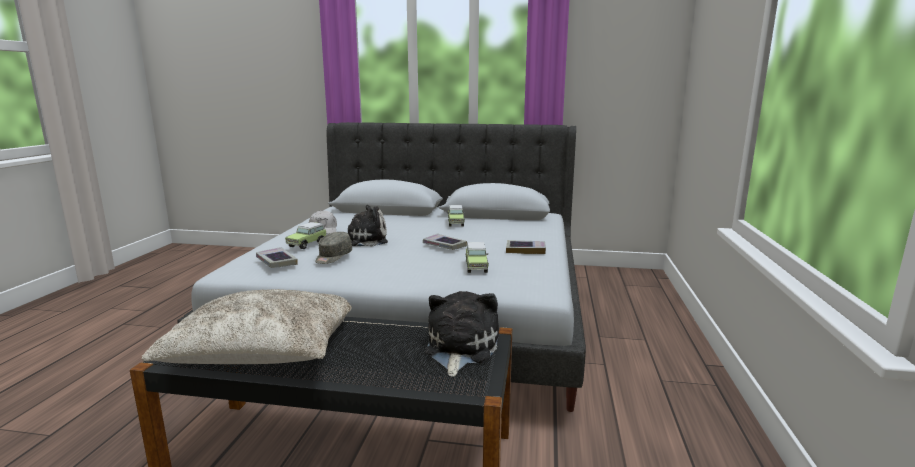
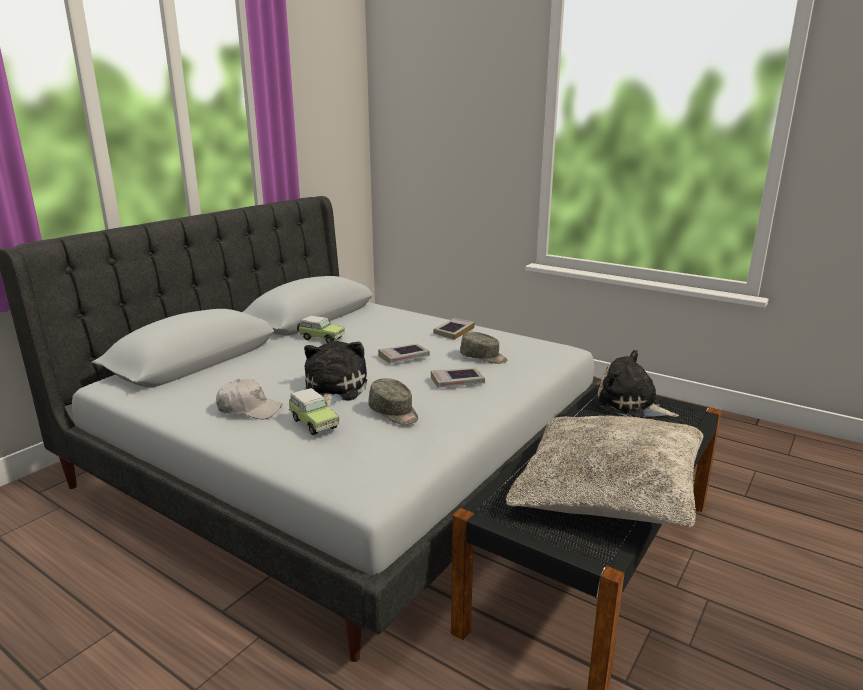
camera: 65 degrees left, 5 degrees up
book [256,247,298,268] -> book moved to [431,368,485,388]
toy car [465,242,489,273] -> grey cap [460,332,507,364]

